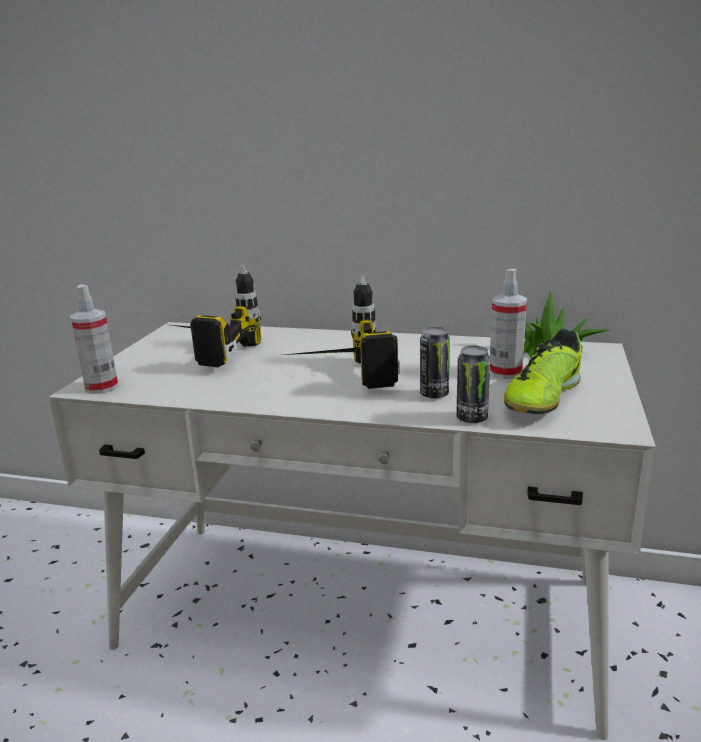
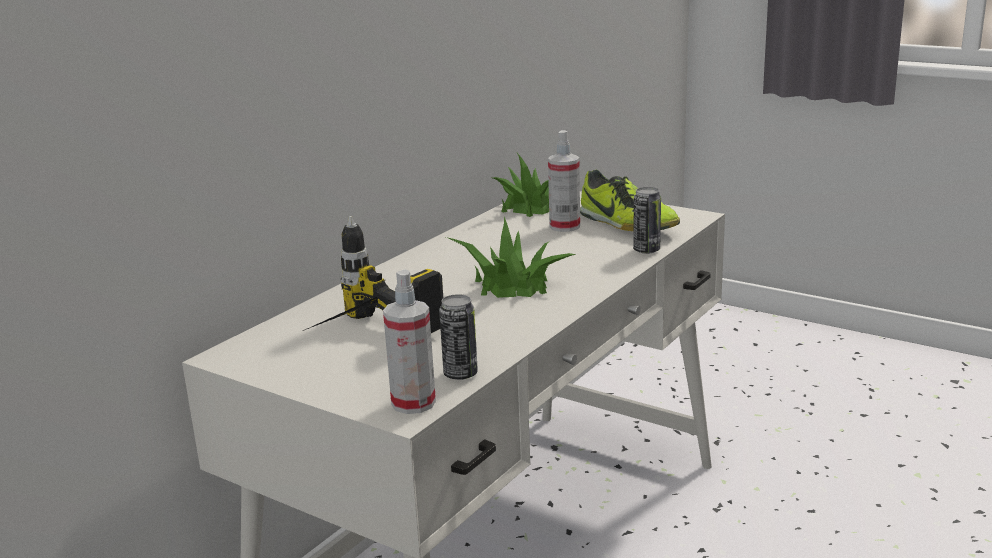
camera: 70 degrees left, 0 degrees up
power drill [284,276,400,389] -> potted plant [446,217,576,298]
can [420,327,450,399] -> can moved to [439,294,478,380]

